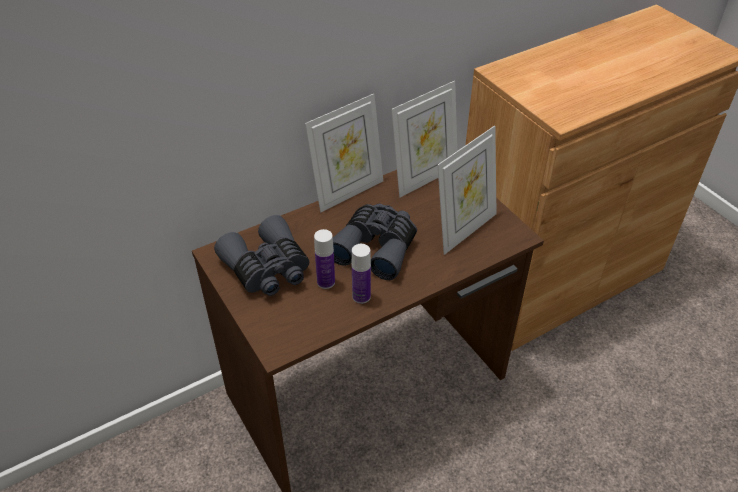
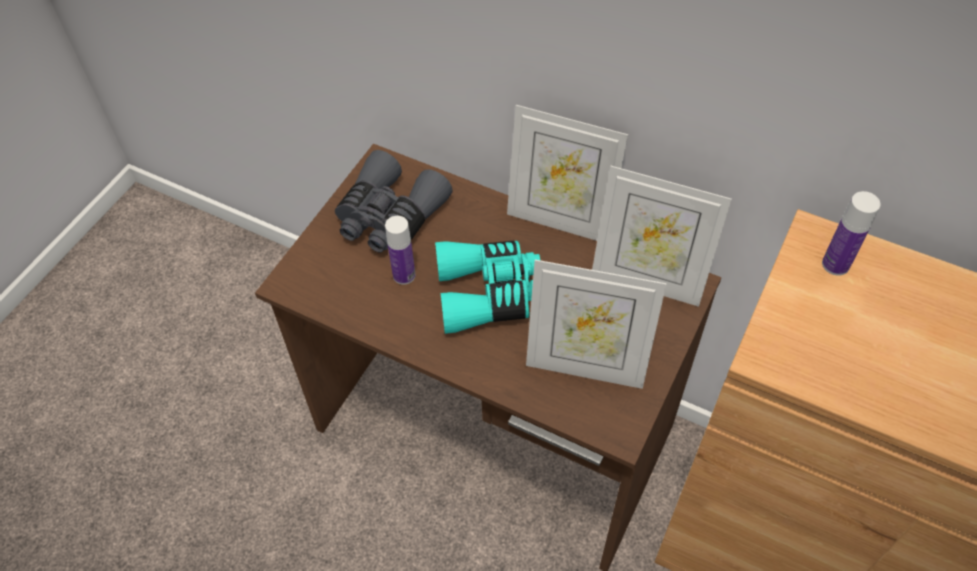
camera: 60 degrees right, 10 degrees up
grey binoculars [333,203,417,280] -> turquoise binoculars [435,241,540,334]
bottle [352,244,371,304] -> bottle moved to [822,191,881,276]

